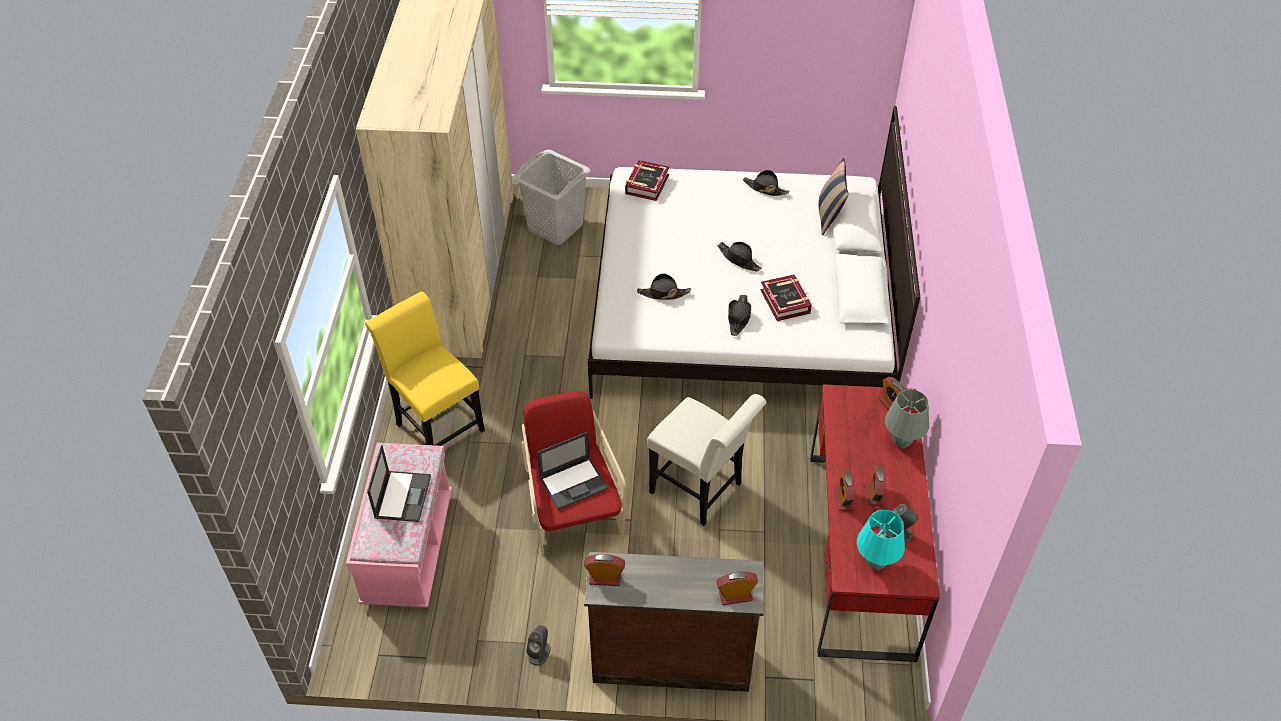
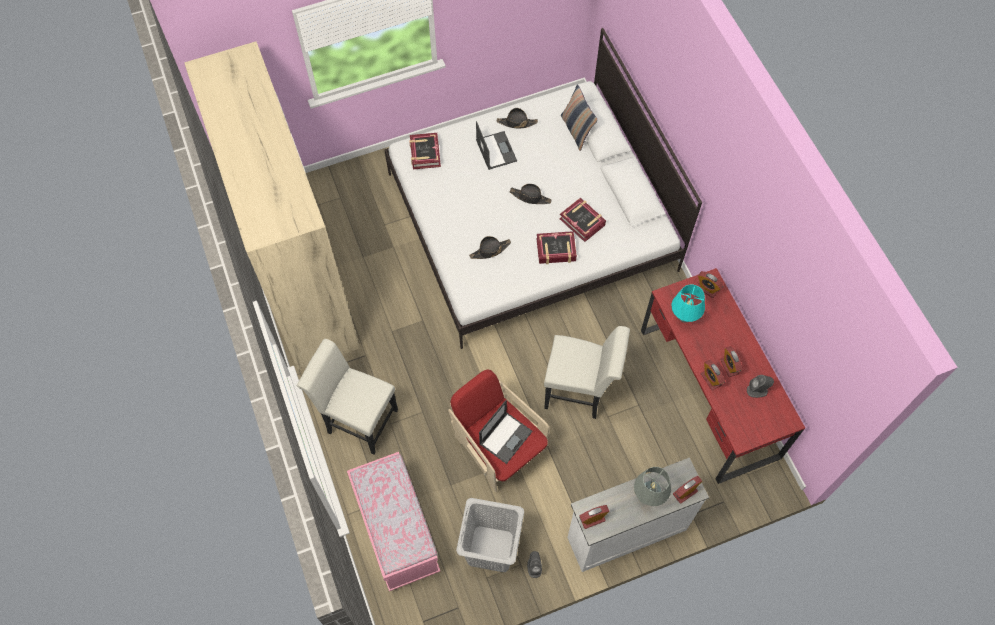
camera: 25 degrees left, 15 degrees up
yellow chair [365,291,485,446] -> white chair [297,339,398,454]
laptop [367,445,431,522] -> laptop moved to [476,121,517,170]
grey laundry basket [513,150,591,245] -> grey laundry basket moved to [456,498,524,572]
brown dresser [584,552,764,692] -> white dresser [567,457,709,572]
black hat [728,295,751,336] -> book [536,231,577,264]
turquoise table lamp [857,510,905,570] -> turquoise table lamp moved to [671,285,705,322]
grey table lamp [885,389,929,448] -> grey table lamp moved to [634,467,671,506]

